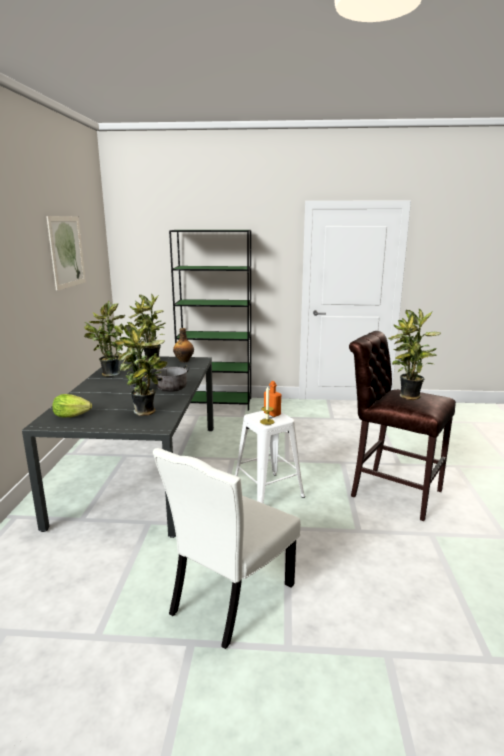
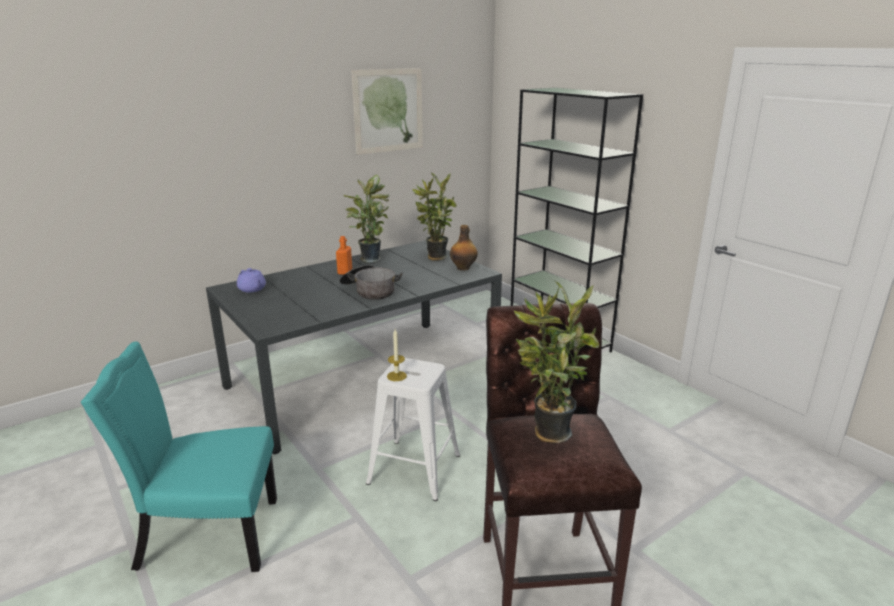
camera: 50 degrees right, 5 degrees up
lettuce [52,394,92,417] -> purple teapot [237,268,266,293]
potted plant [114,322,168,416] -> none
white chair [153,448,301,649] -> turquoise chair [81,342,277,572]
orange bottle [264,381,281,417] -> orange bottle moved to [336,236,352,275]

